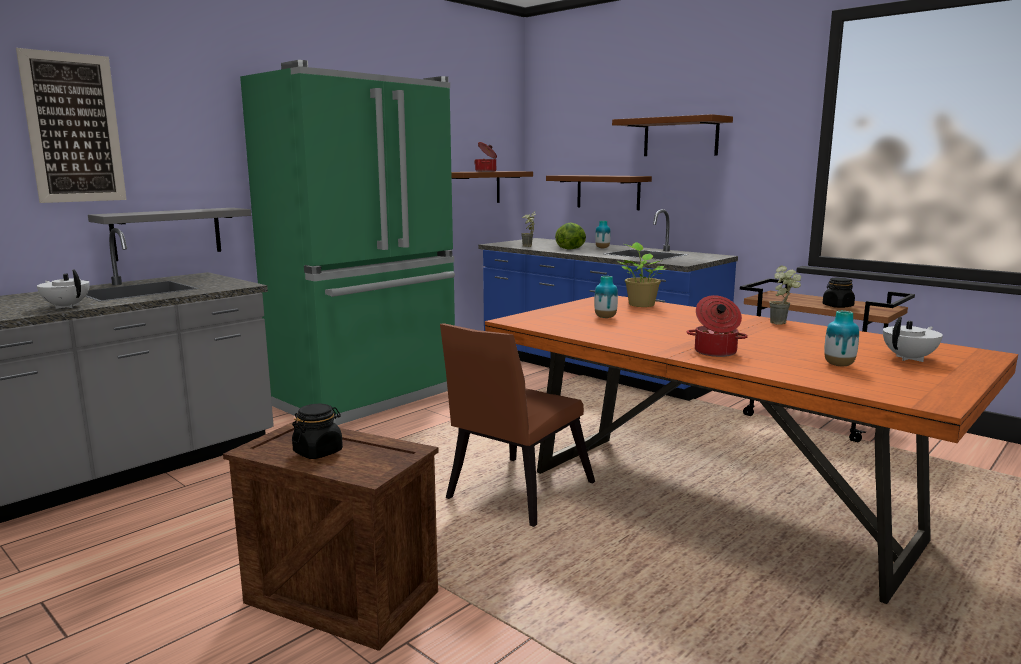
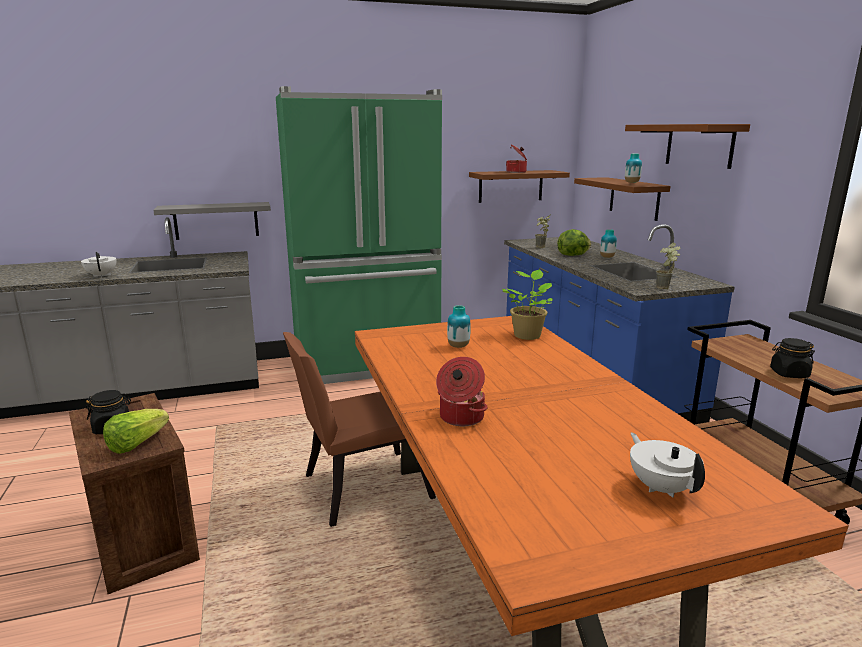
camera: 30 degrees right, 5 degrees up
picture [16,48,127,203] -> none
potted plant [769,265,801,325] -> potted plant moved to [656,243,680,289]
vase [824,311,859,366] -> vase moved to [625,154,642,183]
white teapot [883,317,943,362] -> white teapot turned 105 degrees counterclockwise [630,433,705,498]
none -> lettuce [103,409,169,454]

